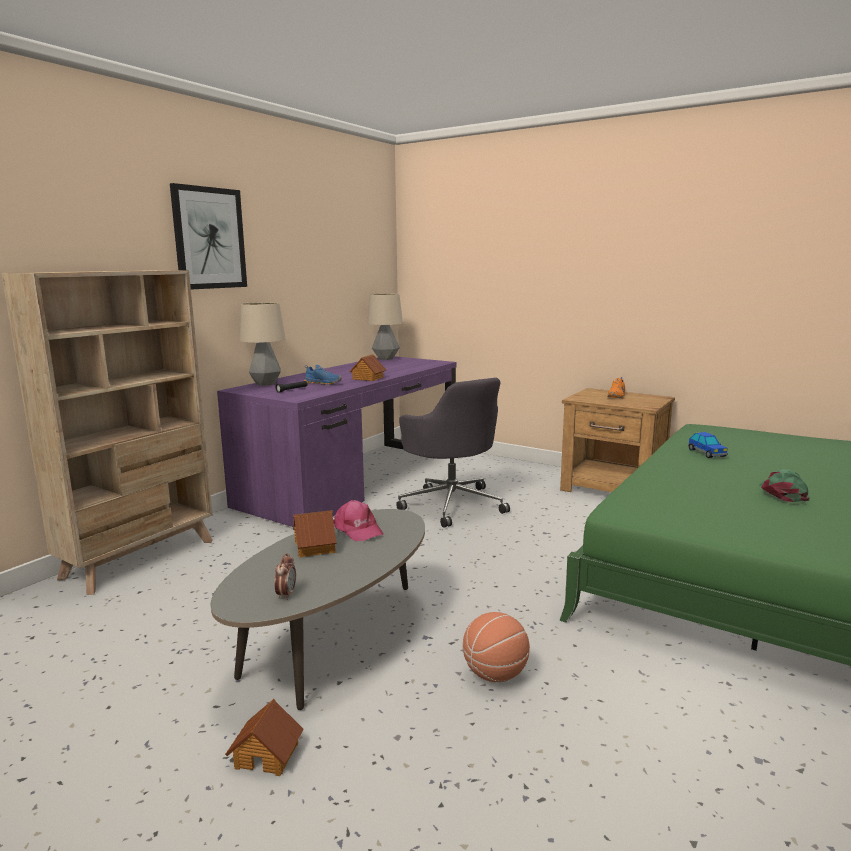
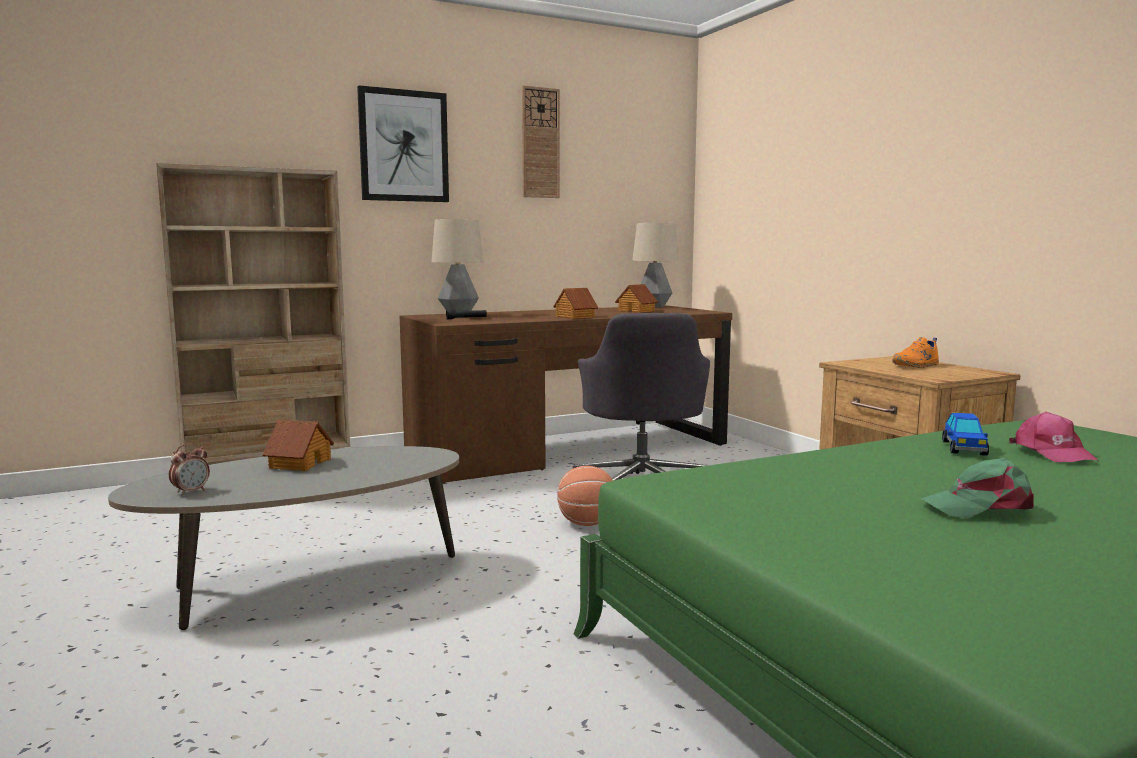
camera: 30 degrees right, 5 degrees down
purple desk [217,356,456,527] -> brown desk [400,305,732,484]
toy house [225,699,304,776] -> toy house moved to [615,284,658,313]
blue shoe [304,365,342,385] -> none
pink cap [333,500,383,541] -> pink cap moved to [1009,412,1098,462]
basketball [463,612,530,682] -> basketball moved to [557,466,613,526]
green cap [759,469,809,502] -> green cap turned 135 degrees counterclockwise [921,458,1034,518]
none -> wall clock [522,85,560,198]

